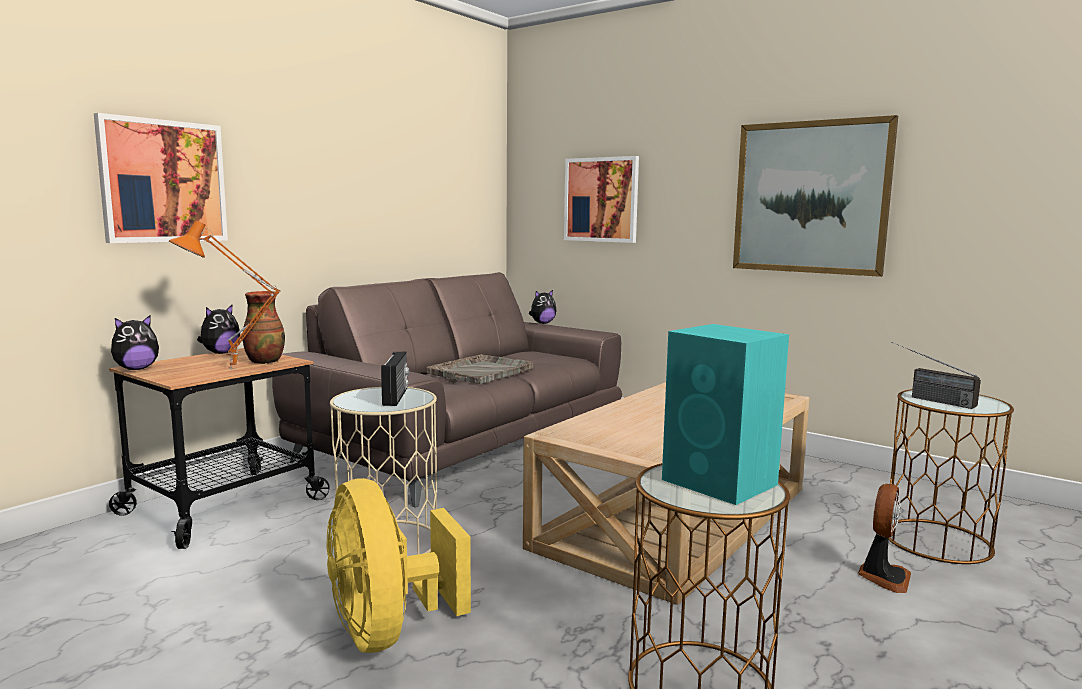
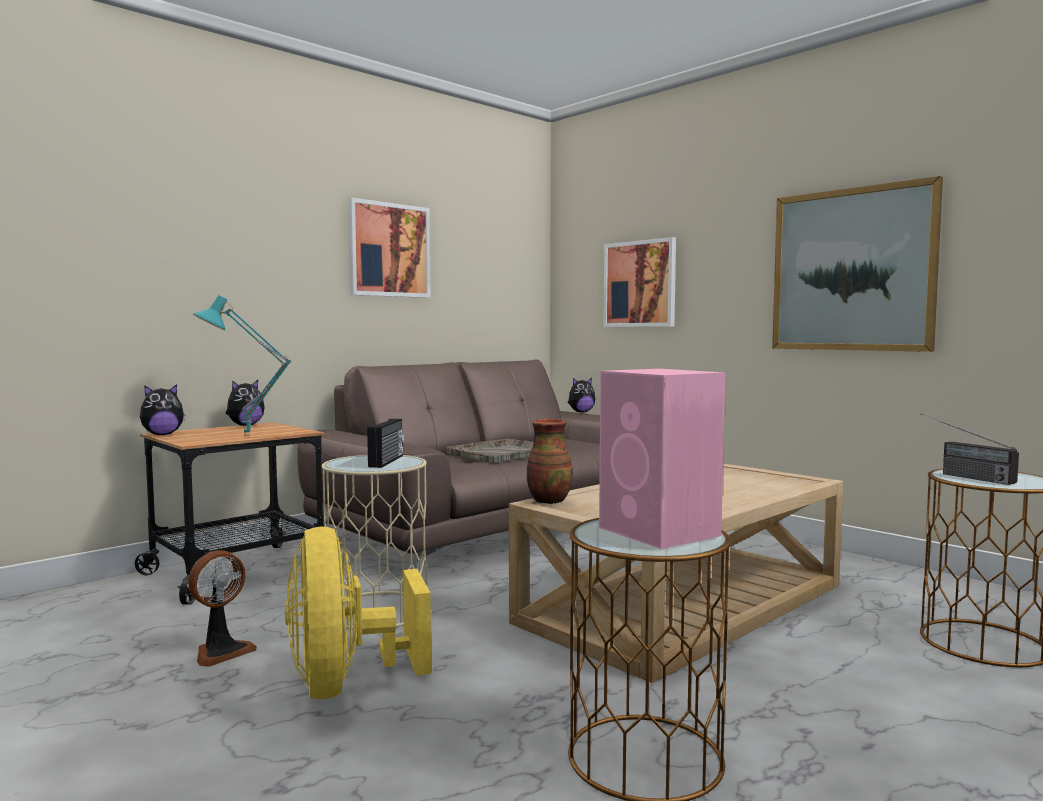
camera: 10 degrees right, 5 degrees down
picture [94,113,228,243] -> picture moved to [348,198,431,298]
orange table lamp [169,220,281,369] -> turquoise table lamp [193,295,291,436]
vase [243,291,285,364] -> vase moved to [527,419,573,504]
turquoise speaker [662,324,789,505] -> pink speaker [599,369,725,549]
fan [858,484,911,593] -> fan moved to [188,550,257,667]

